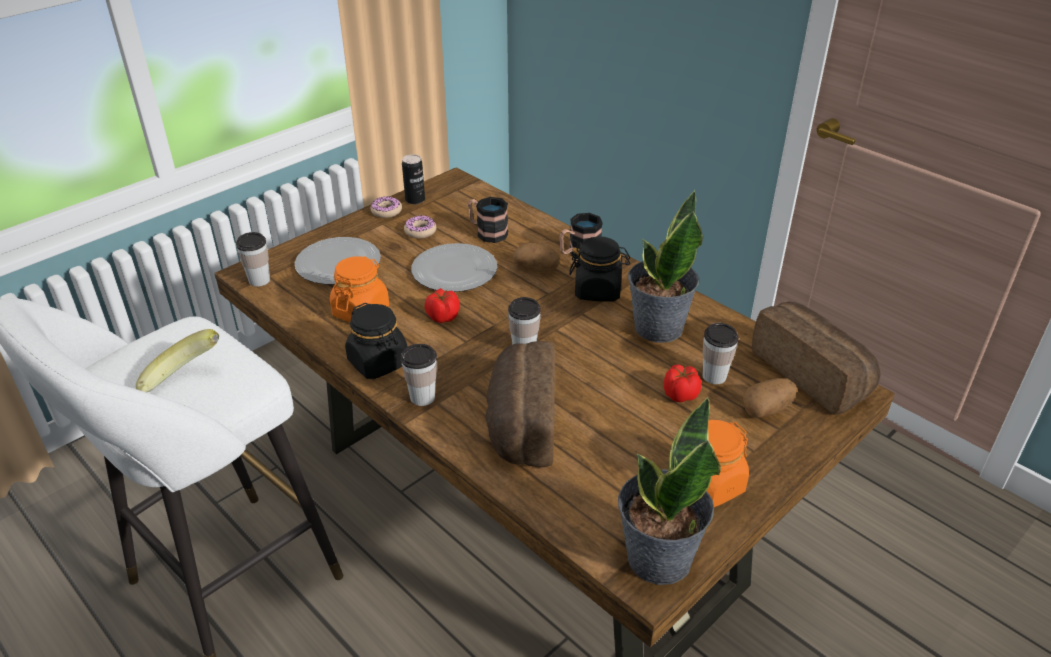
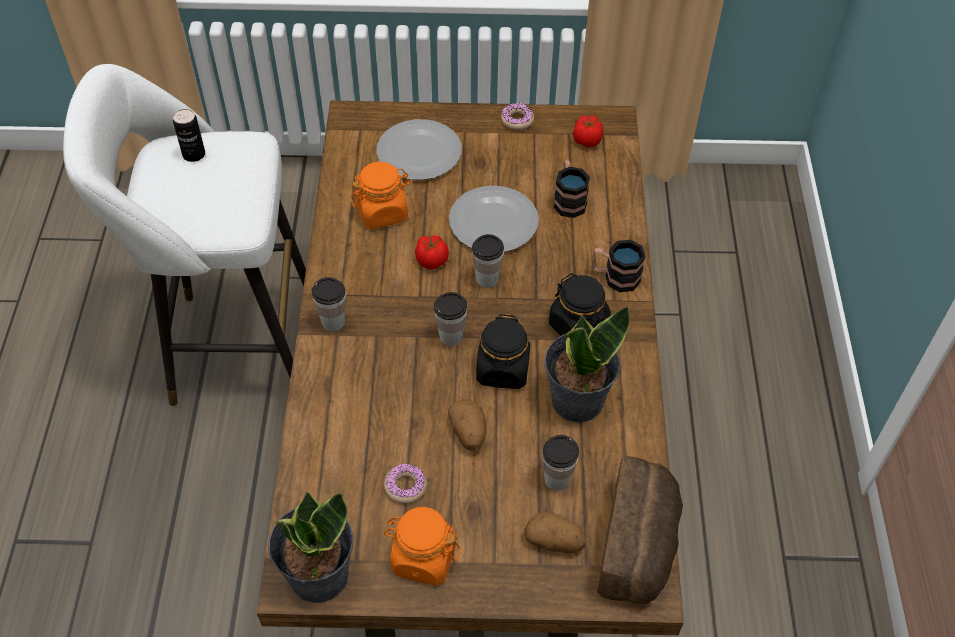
camera: 45 degrees right, 15 degrees up
banana [136,329,219,392] -> none
cup [236,232,270,287] -> cup moved to [472,234,504,288]
black jar [345,303,408,379] -> black jar moved to [476,314,530,389]
can [402,154,425,204] -> can moved to [173,108,205,162]
donut [404,215,436,239] -> donut moved to [384,464,427,504]
bread [485,341,555,467] -> none
potato [513,243,559,272] -> potato moved to [448,400,487,451]
tomato [664,364,701,402] -> tomato moved to [573,115,603,147]

